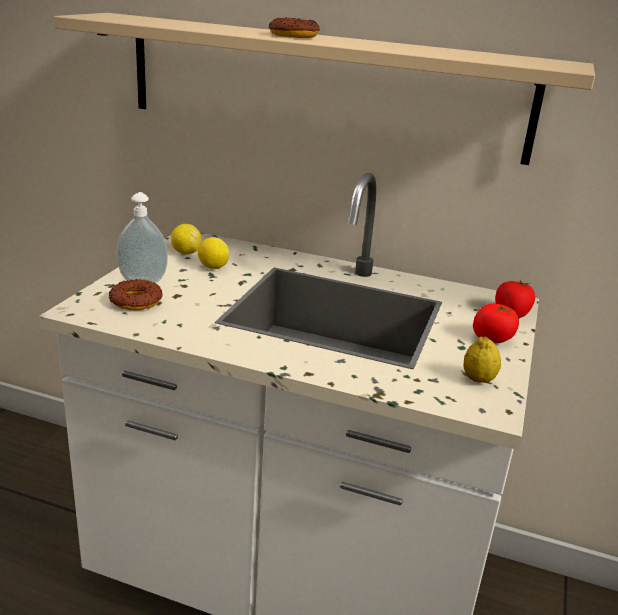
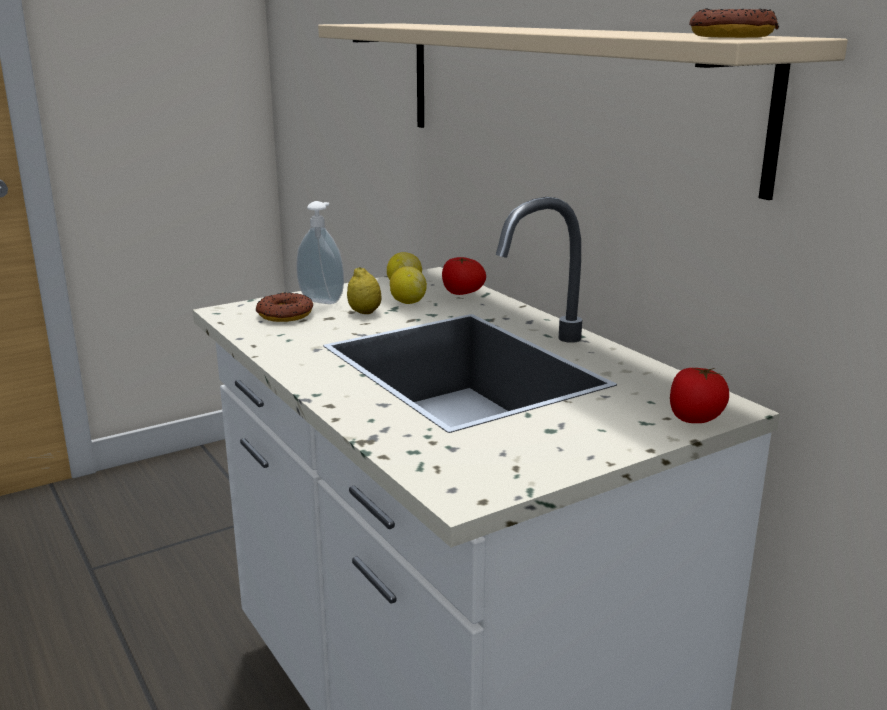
camera: 40 degrees right, 5 degrees down
donut [269,18,320,38] -> donut moved to [689,8,779,38]
lemon [464,337,501,383] -> lemon moved to [347,267,382,314]
tomato [473,304,519,343] -> tomato moved to [442,257,486,295]

